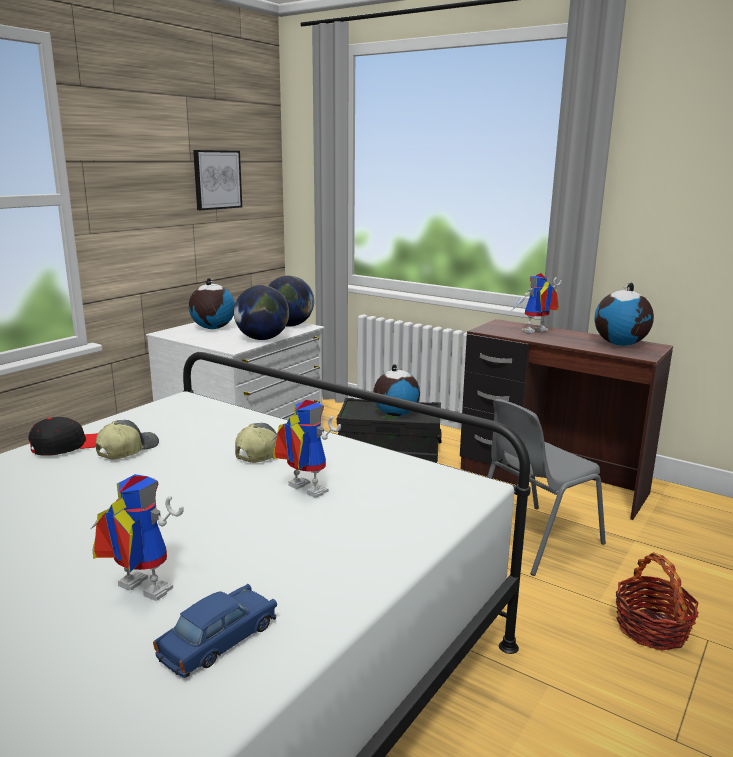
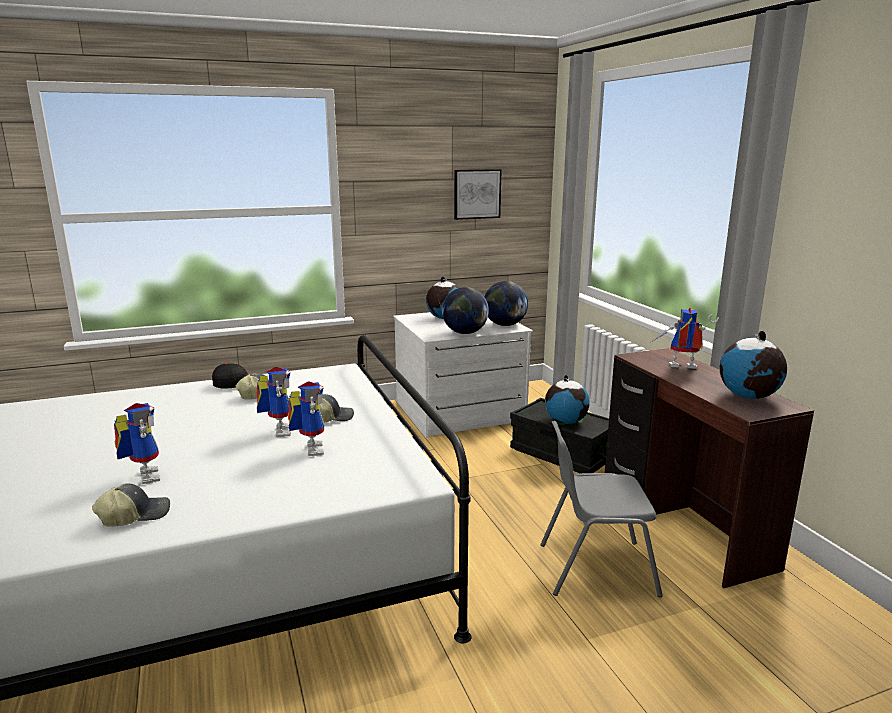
camera: 35 degrees right, 0 degrees up
blue toy car [153,584,277,678] -> cap [92,483,170,527]
basket [616,552,698,651] -> none
none -> toy robot [257,367,291,437]

